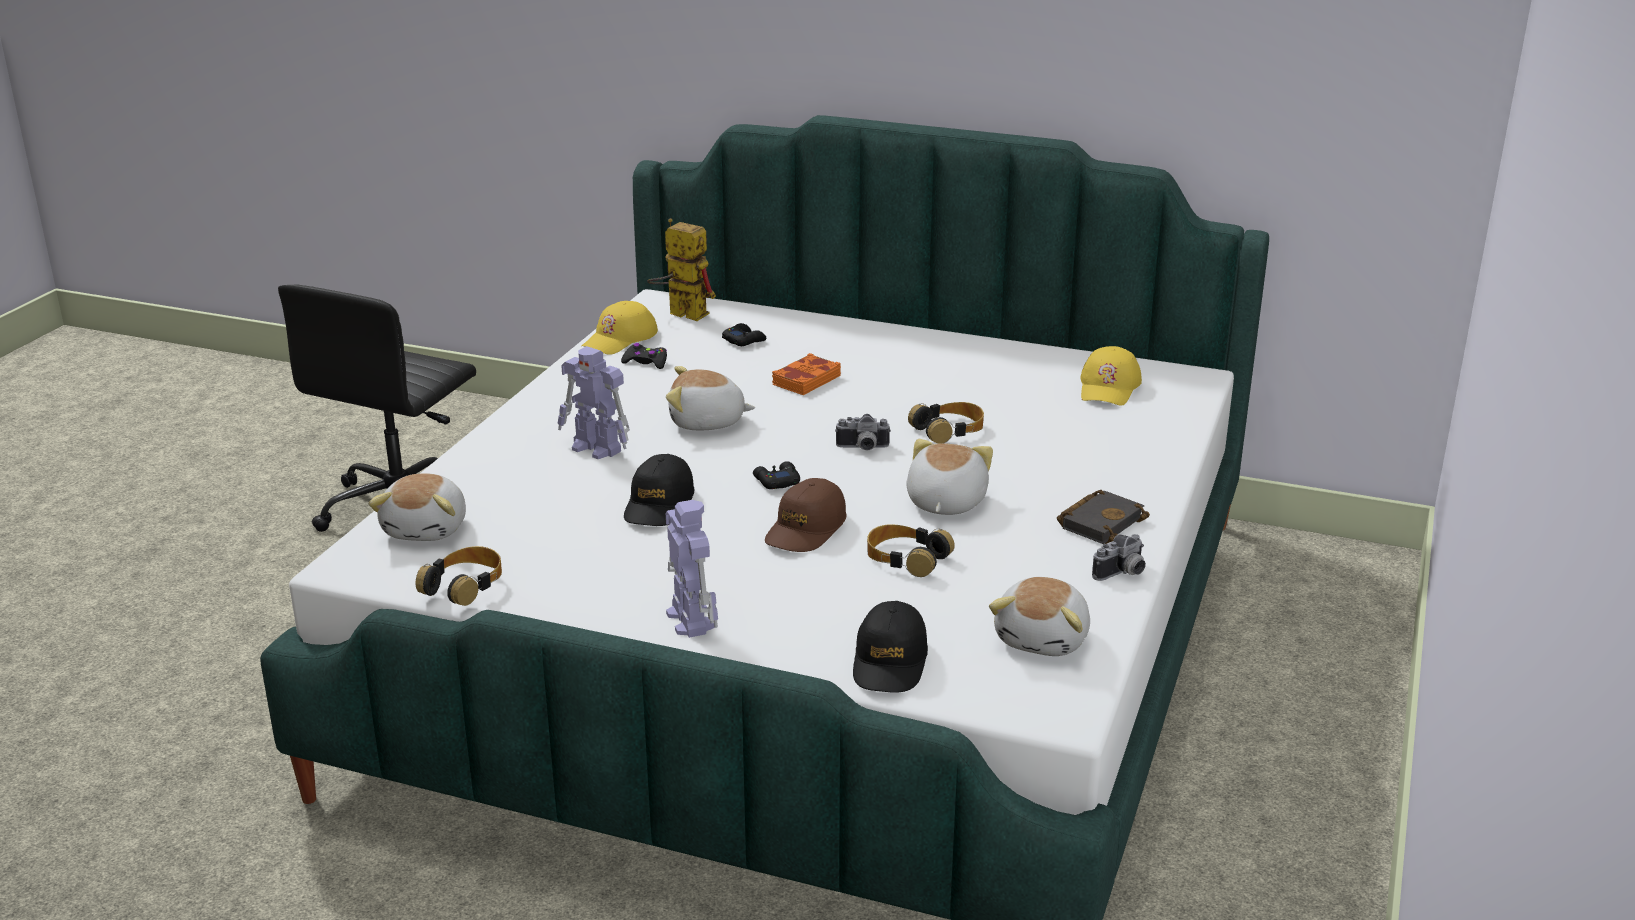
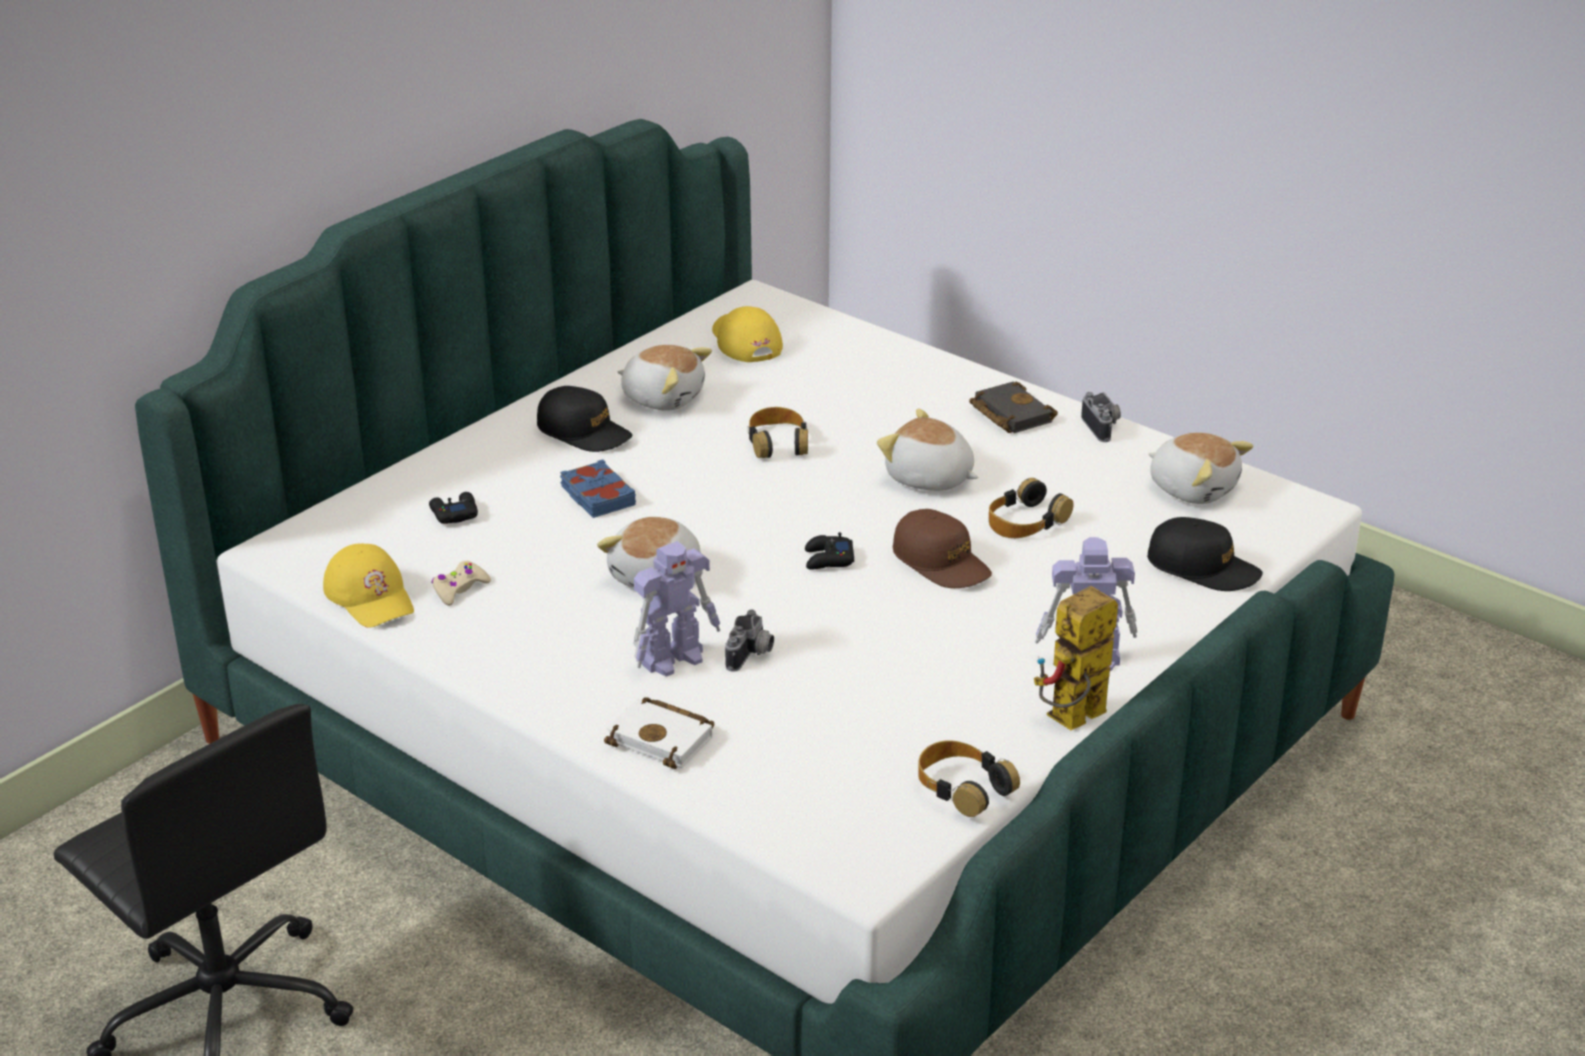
camera: 70 degrees left, 5 degrees up
plush toy [368,473,466,541] -> plush toy moved to [618,345,712,411]
black game controller [621,343,667,369] -> beige game controller [432,561,491,606]
black cap [624,454,694,526] -> black cap moved to [537,386,632,452]
toy robot [647,218,716,321] -> toy robot moved to [1034,586,1118,730]
orange book [772,353,841,395] -> blue book [560,459,636,518]
camera [835,414,891,450] -> camera moved to [725,610,774,672]
yellow cap [1081,346,1142,406] -> yellow cap turned 150 degrees counterclockwise [712,306,783,362]
none -> white book [604,697,714,769]

